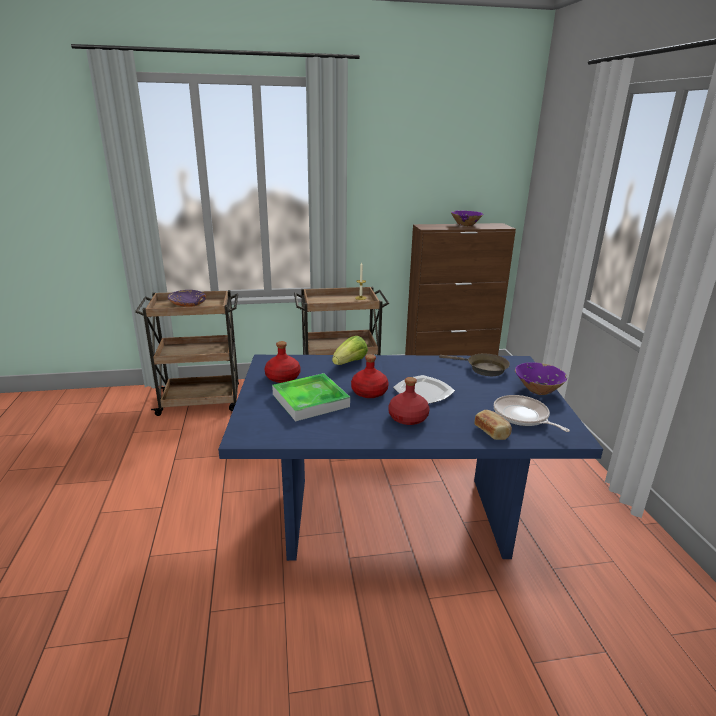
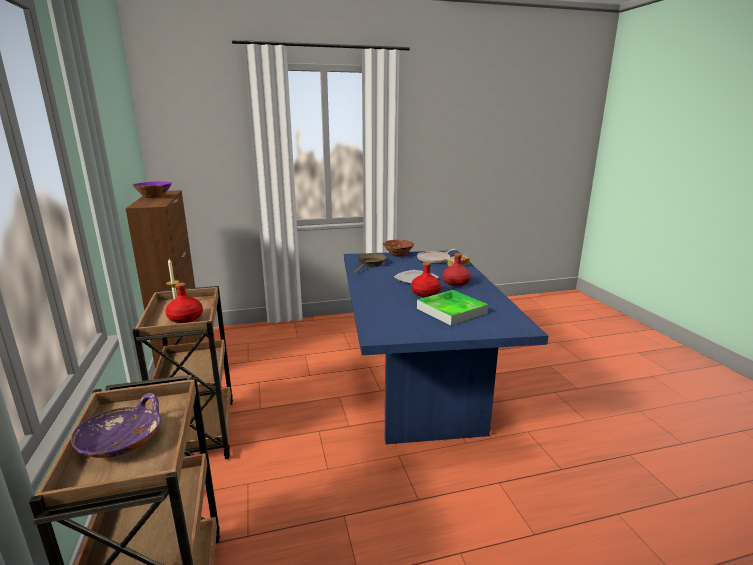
camera: 95 degrees left, 5 degrees down
red bottle [265,341,300,383] -> red bottle moved to [165,283,203,323]
lettuce [332,336,368,365] -> none
purple bowl [515,362,567,395] -> brown bowl [383,240,414,257]

